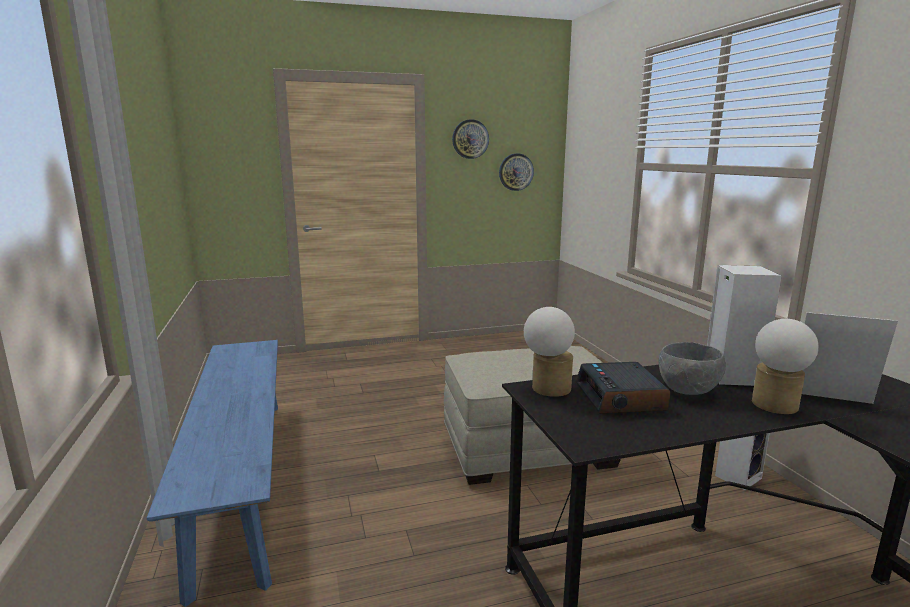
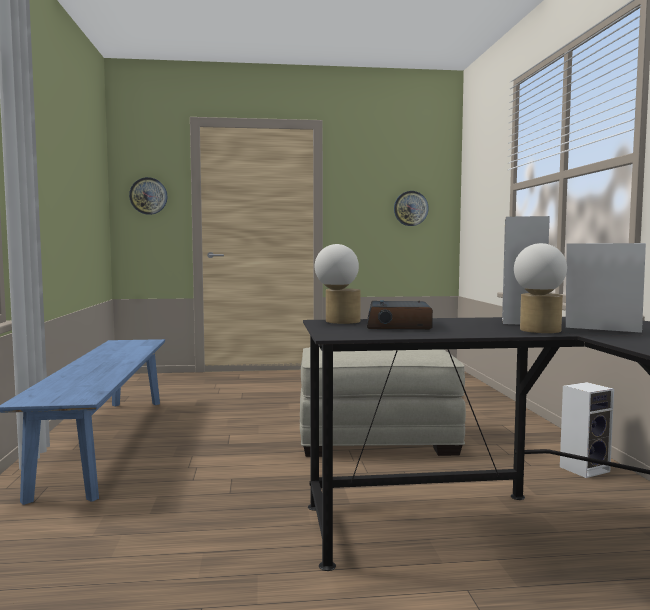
camera: 10 degrees right, 10 degrees down
wall clock [452,119,489,159] -> wall clock moved to [129,177,168,215]
grey bowl [659,342,726,395] -> none

